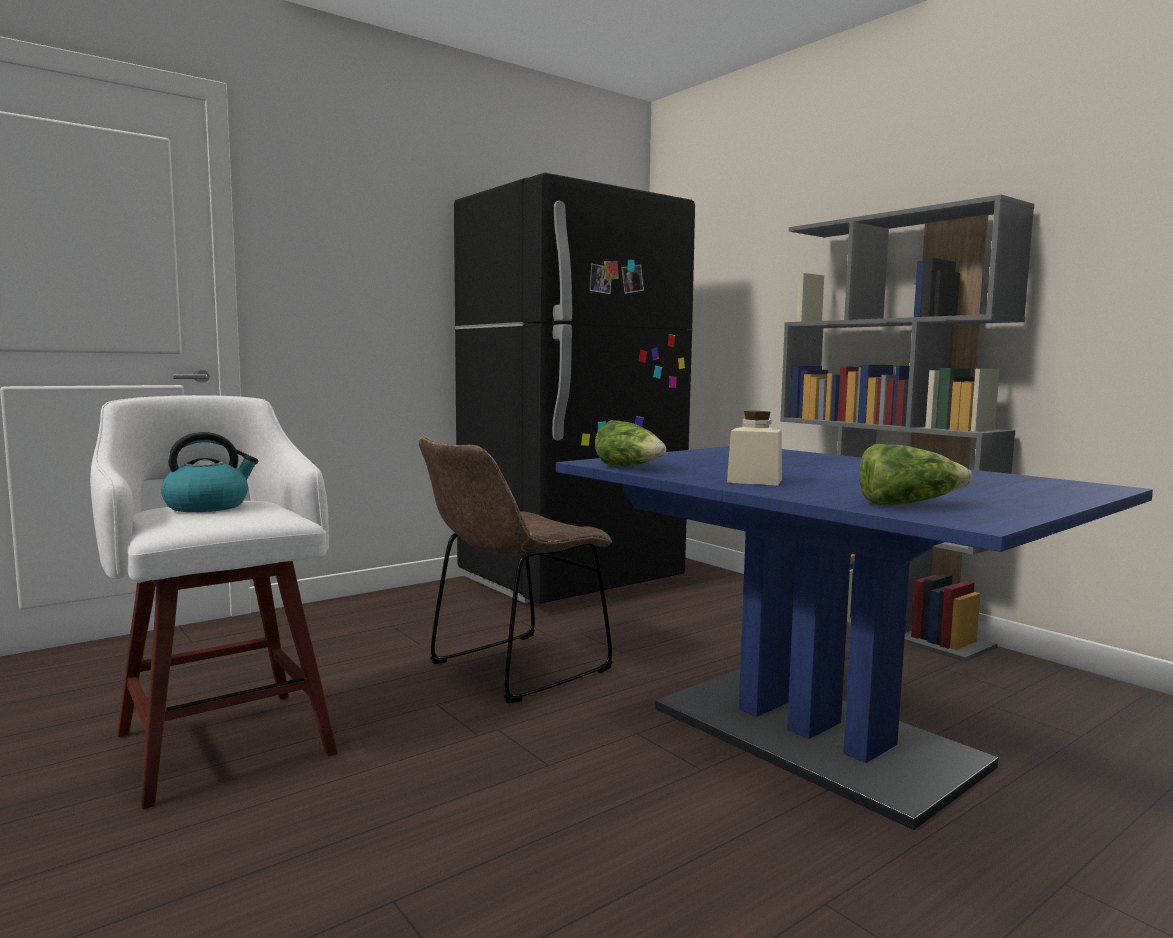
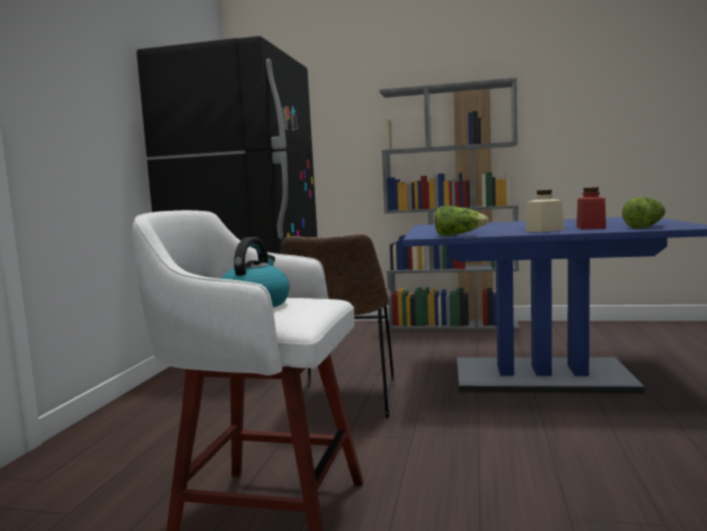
camera: 40 degrees left, 0 degrees up
none -> red jar [577,187,606,230]

